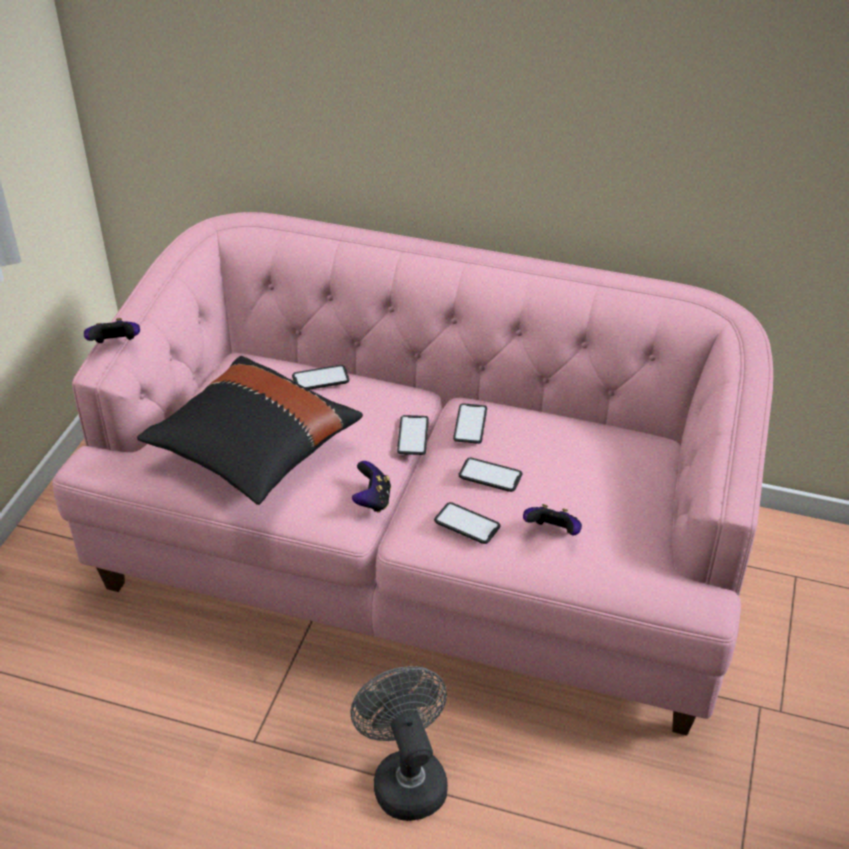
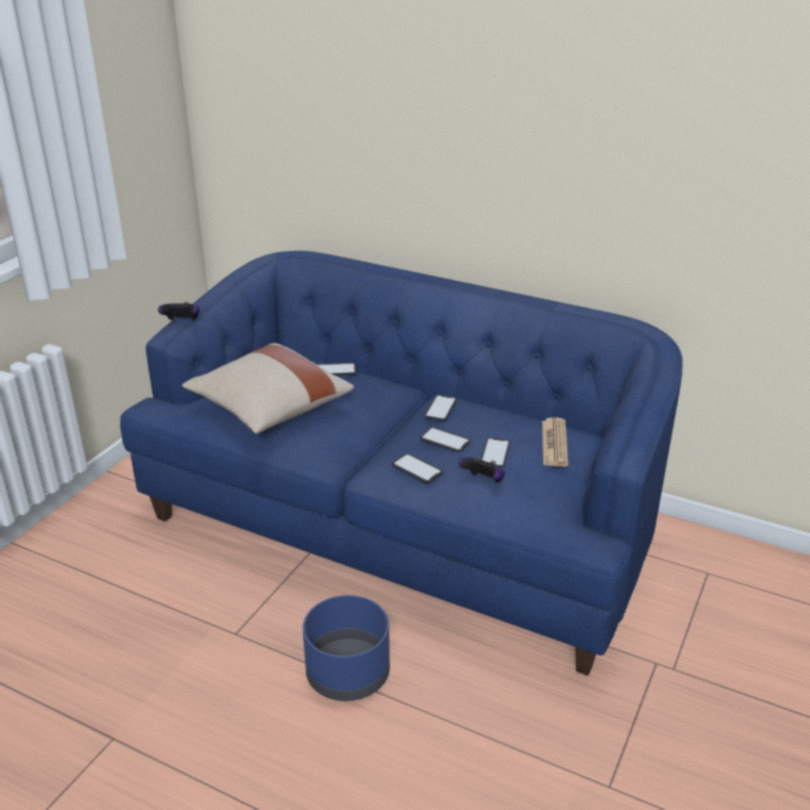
camera: 10 degrees right, 10 degrees down
pink sofa [53,212,773,736] -> blue sofa [120,251,682,676]
black pillow [137,356,363,505] -> beige pillow [182,343,354,434]
grey fan [350,666,448,821] -> blue planter [303,595,390,701]
game controller [352,461,391,513] -> none
phone [397,415,429,455] -> phone moved to [481,437,510,468]
none -> newspaper [542,417,568,467]

